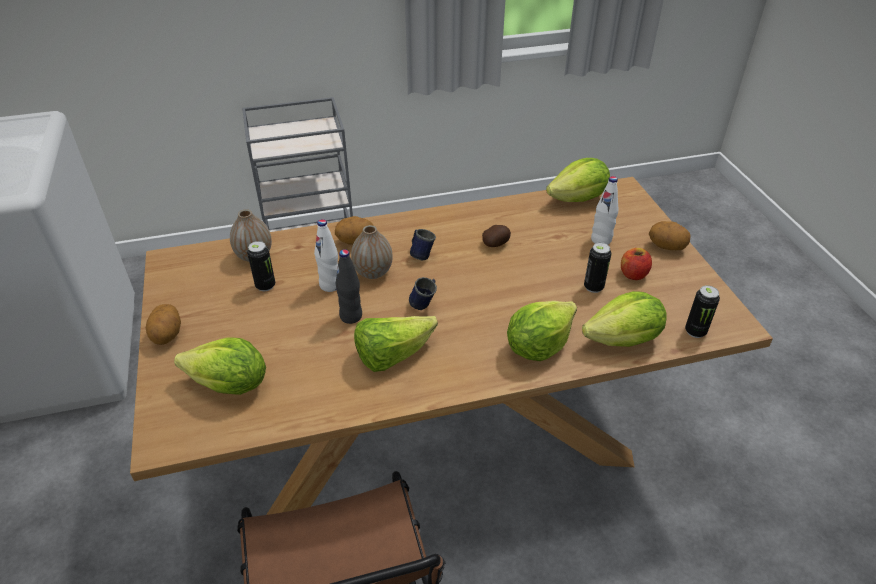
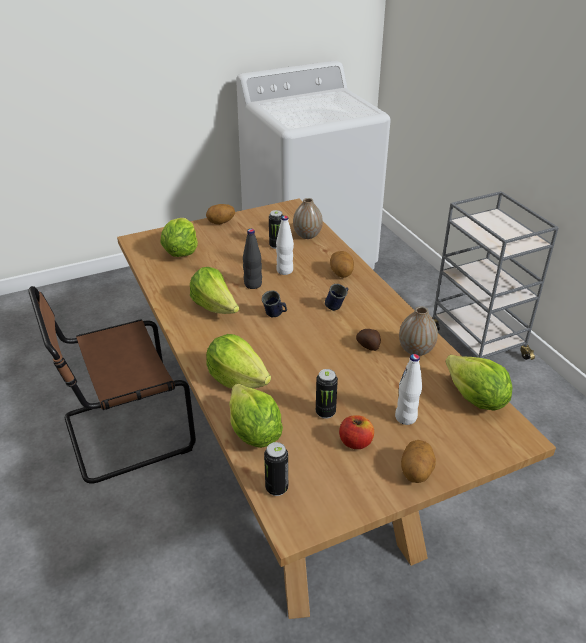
camera: 80 degrees right, 5 degrees down
vase [351,225,393,279] -> vase moved to [399,306,438,356]

